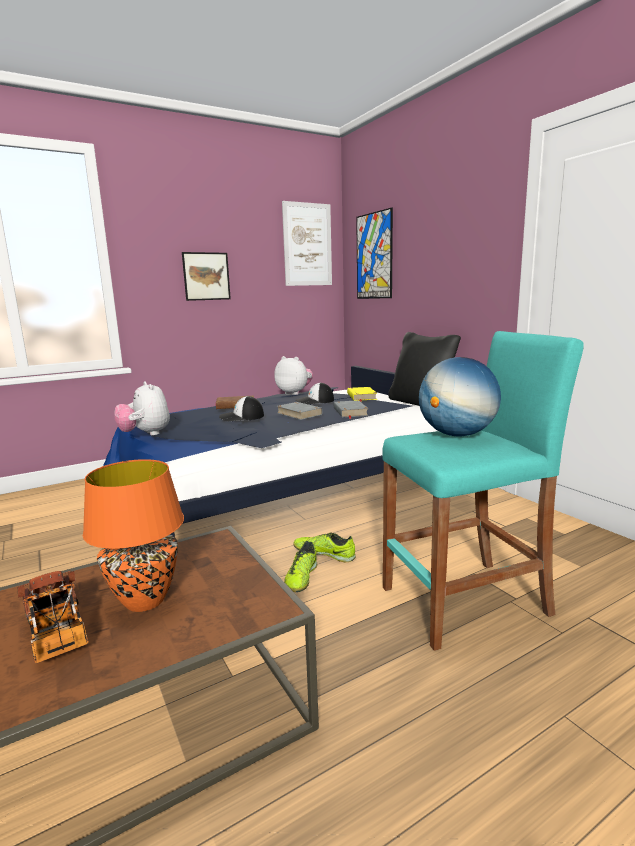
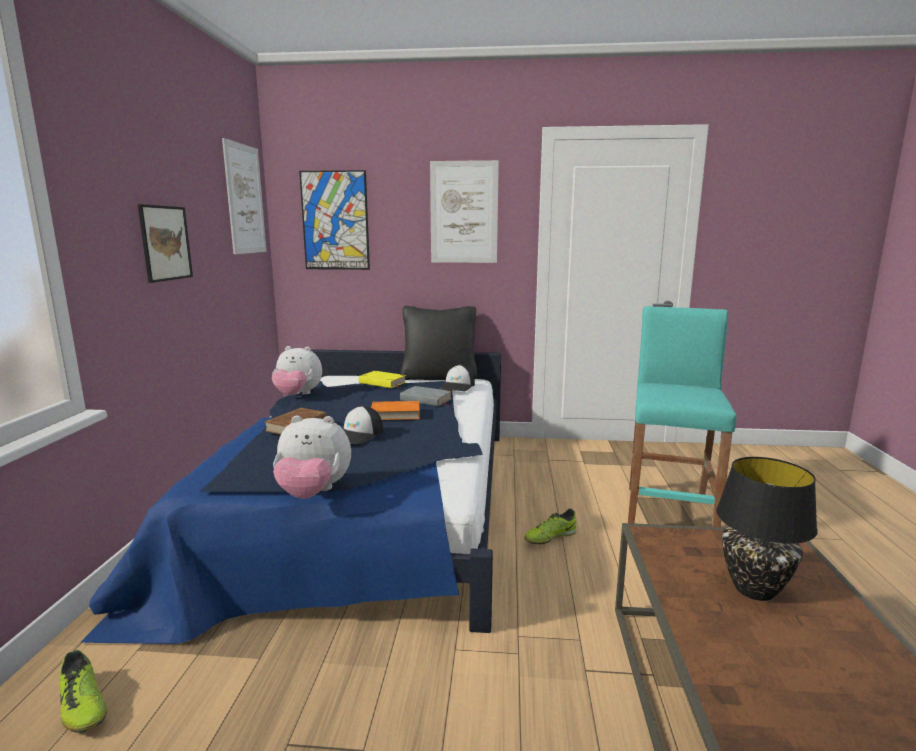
camera: 55 degrees left, 0 degrees up
toy truck [18,571,89,663] -> none
orange table lamp [83,459,184,612] -> black table lamp [716,457,818,601]
plush toy [274,356,313,395] -> plush toy turned 150 degrees counterclockwise [272,346,322,395]
grey book [277,402,322,420] -> orange book [371,401,420,420]
shoe [284,541,317,592] -> shoe moved to [59,650,107,733]
cap [295,382,334,405] -> cap moved to [439,365,475,391]
globe [419,357,501,436] -> none
none -> picture [430,160,499,263]

